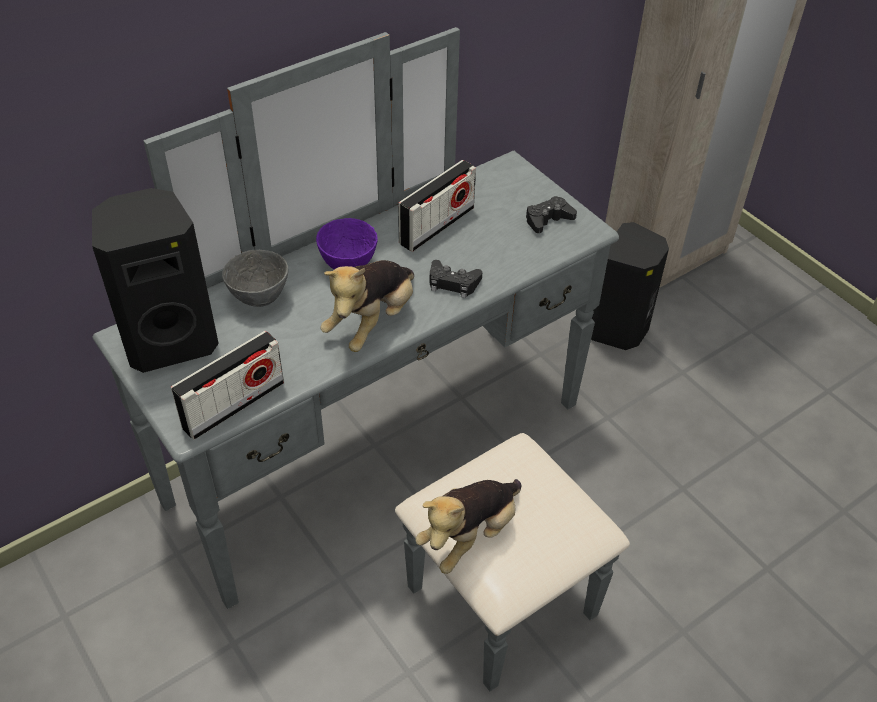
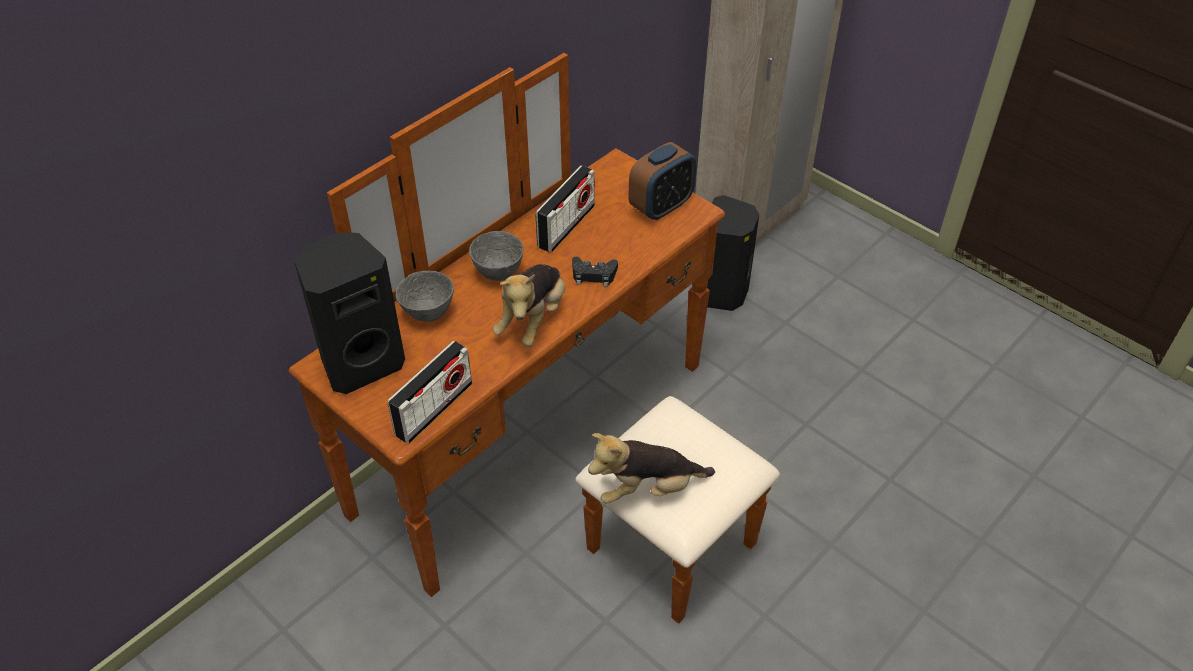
camera: 10 degrees left, 0 degrees up
grey dresser [93,27,630,691] -> brown dresser [289,53,780,624]
purple bowl [316,218,378,269] -> grey bowl [469,231,524,281]
plush toy [415,479,522,574] -> plush toy turned 45 degrees clockwise [588,433,715,504]
black game controller [526,196,577,233] -> alarm clock [628,142,697,221]

